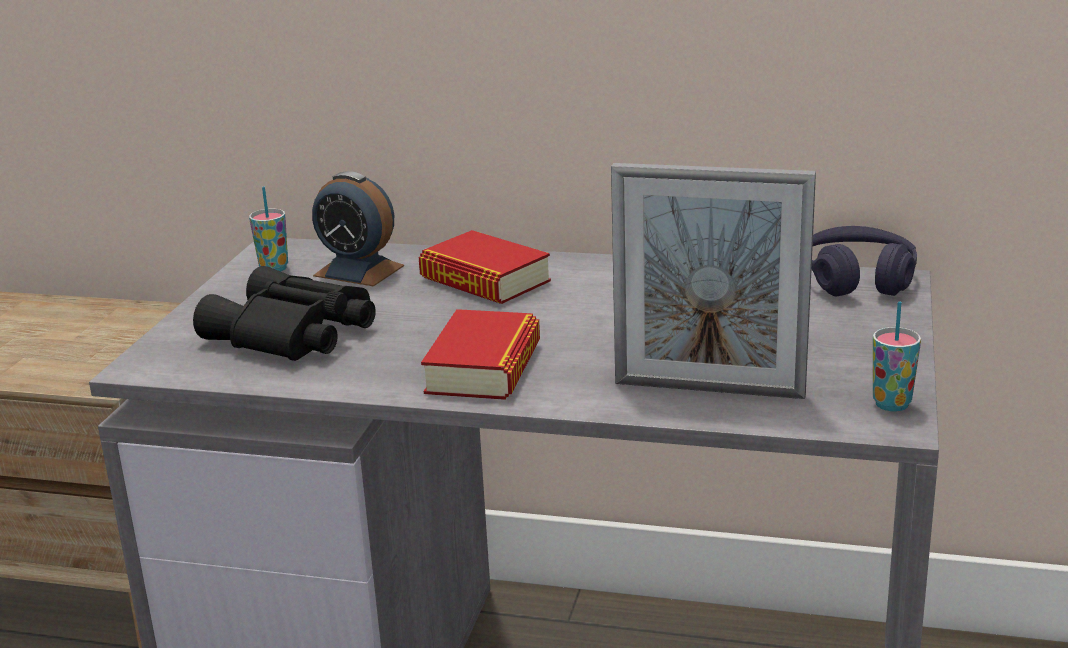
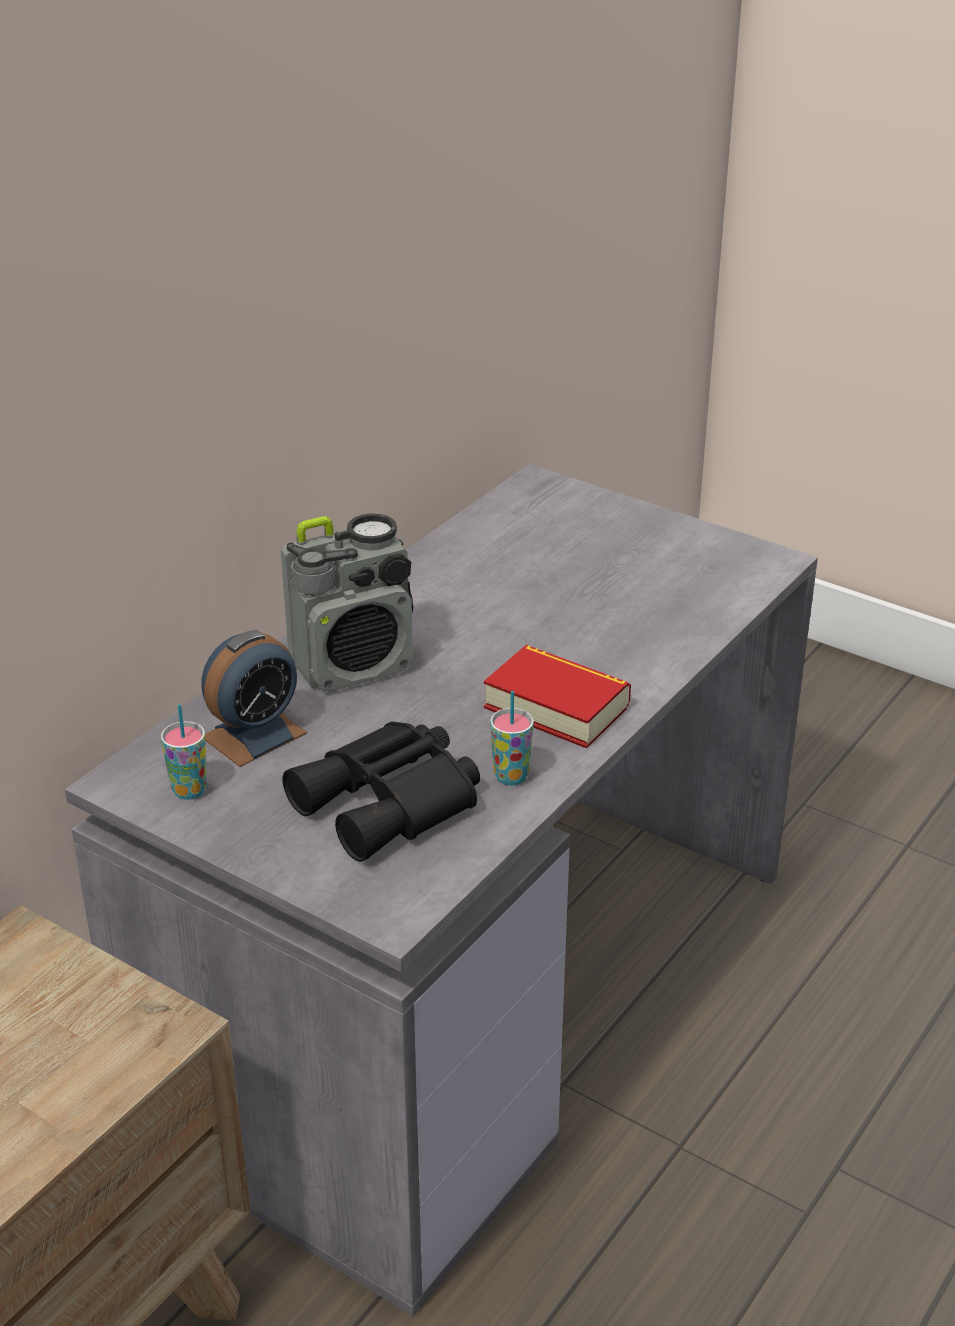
camera: 70 degrees left, 10 degrees up
book [419,230,551,304] -> radio [281,514,413,691]
picture frame [611,163,816,399] -> none
purple headphones [812,226,917,296] -> none
cup [873,301,921,412] -> cup moved to [490,691,534,785]

